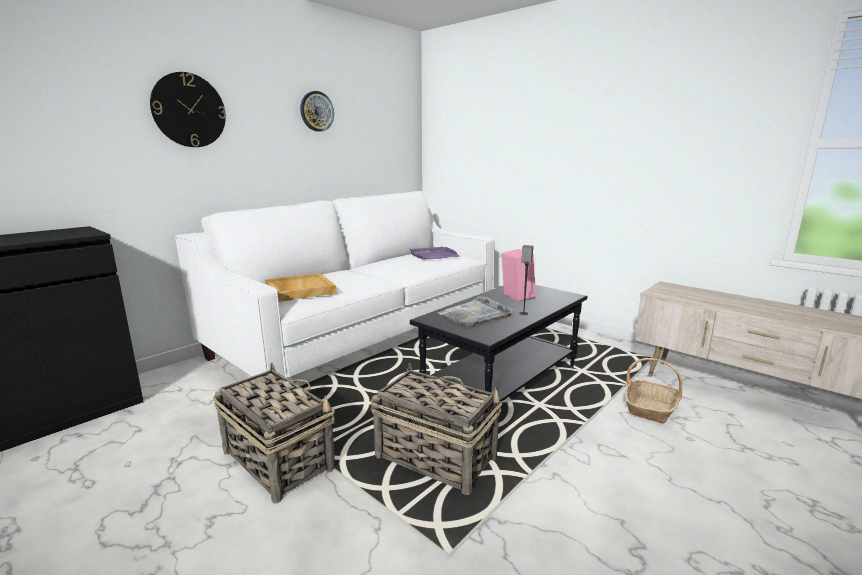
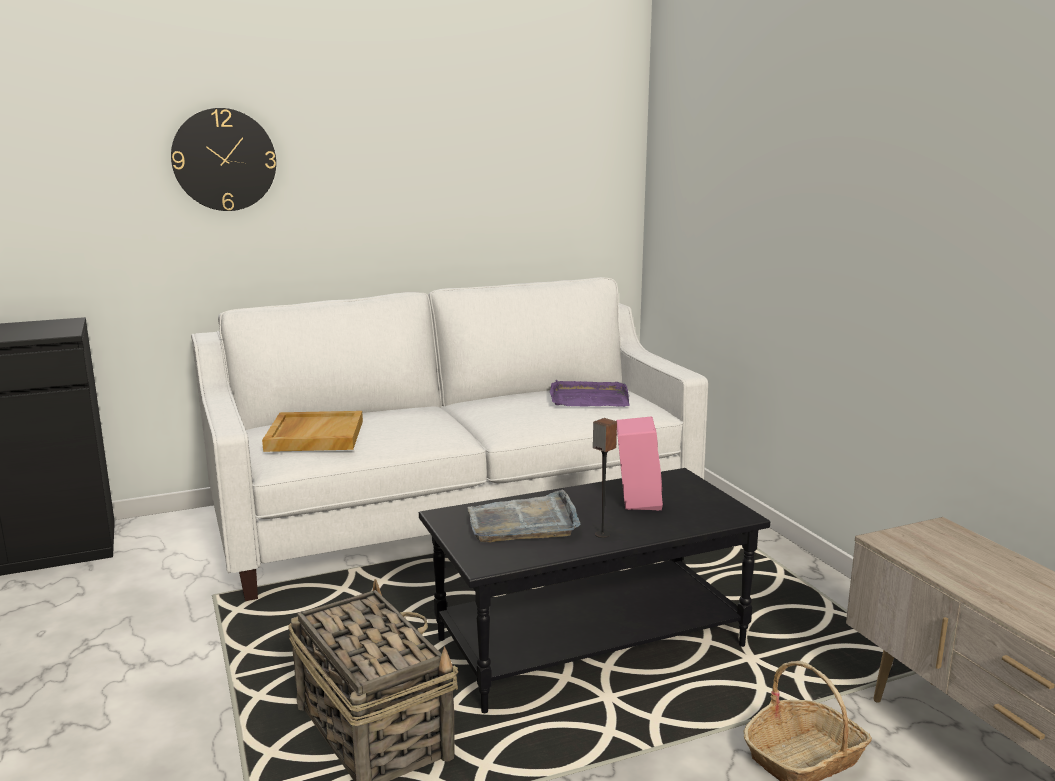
camera: 25 degrees right, 0 degrees up
basket [213,362,335,504] -> none
wall clock [300,91,334,132] -> none

